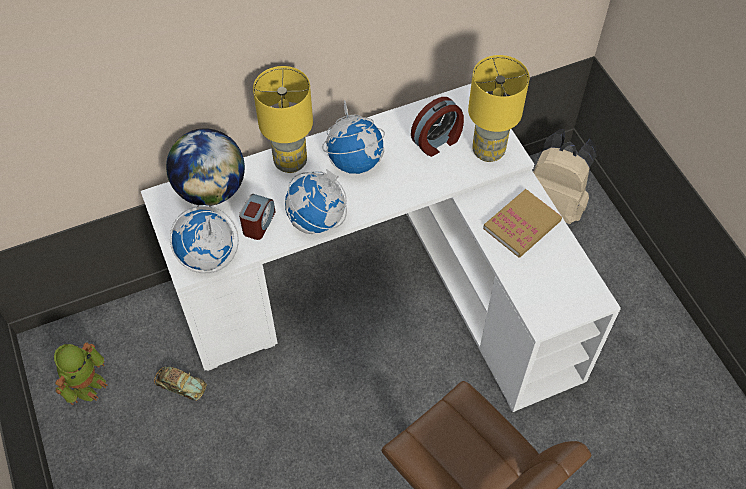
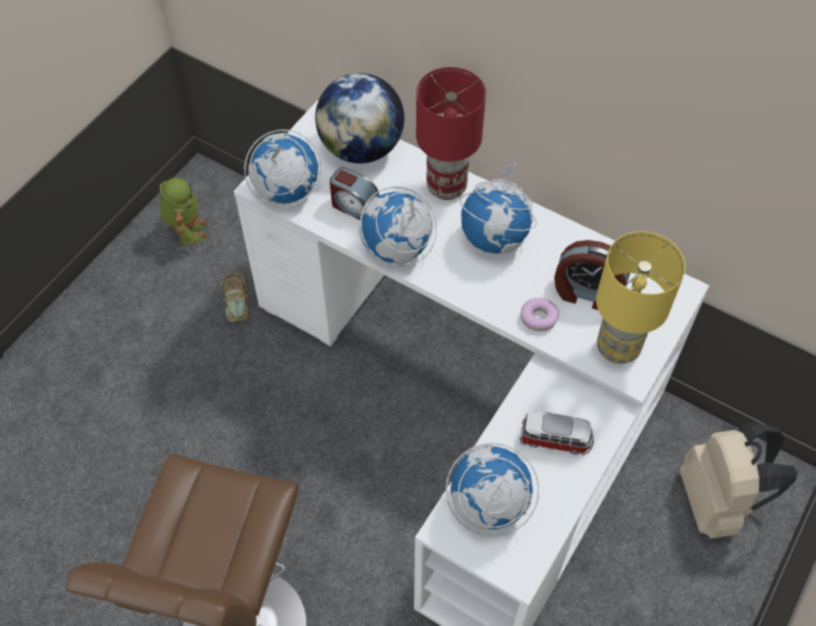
camera: 55 degrees right, 0 degrees up
toy robot [54,342,107,405] -> toy robot turned 90 degrees counterclockwise [160,178,208,247]
alarm clock [239,194,275,240] -> alarm clock turned 45 degrees clockwise [330,167,379,220]
yellow table lamp [253,66,313,173] -> red table lamp [416,67,486,200]
book [483,189,562,258] -> toy car [519,411,594,455]
none -> globe [446,443,539,537]
none -> donut [521,298,559,331]

